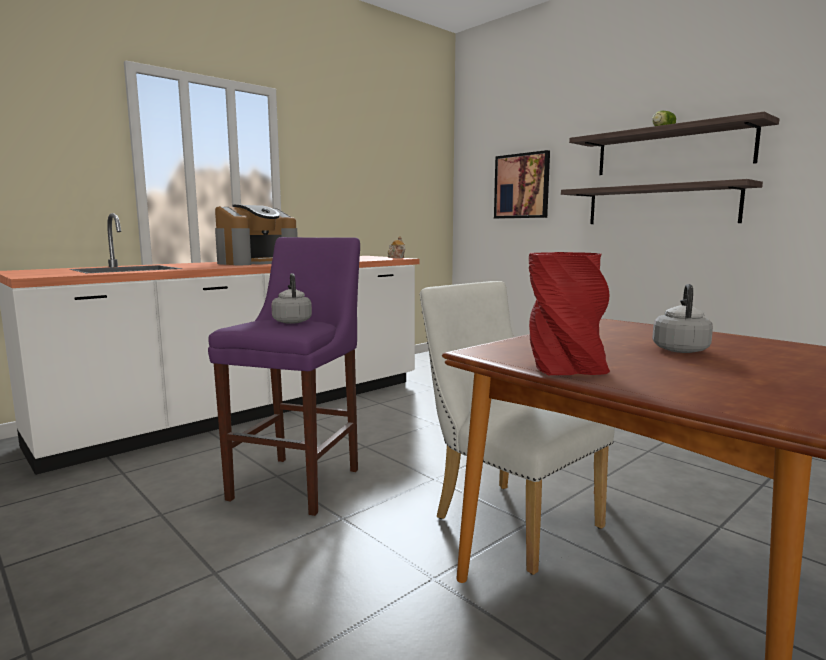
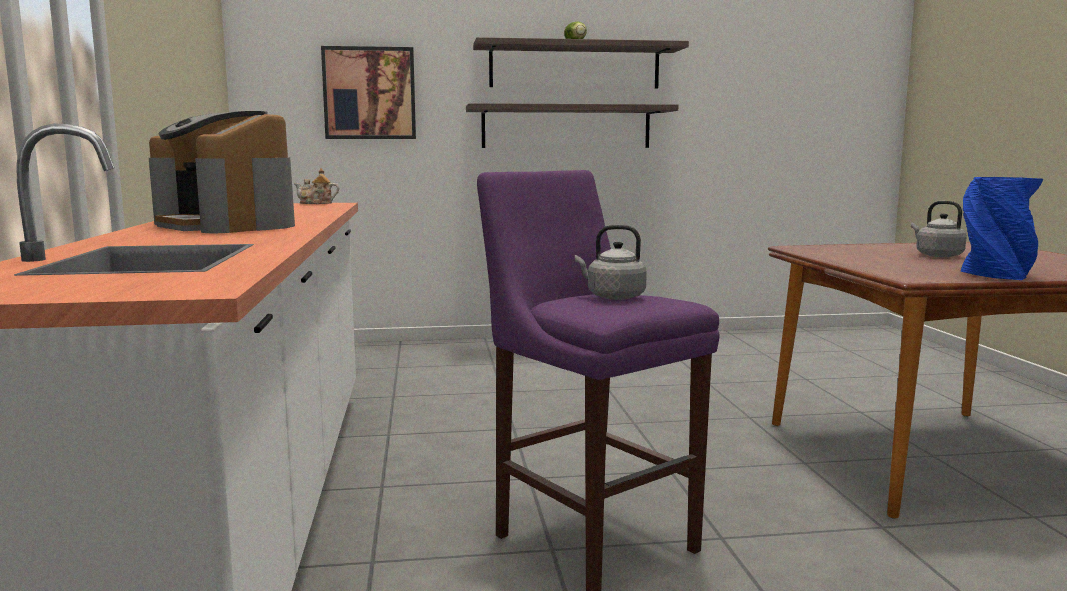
camera: 55 degrees left, 0 degrees up
coffee machine [215,205,298,265] -> coffee machine turned 150 degrees clockwise [149,111,295,233]
white chair [419,281,615,575] -> none
red vase [529,252,610,375] -> blue vase [961,177,1043,280]

